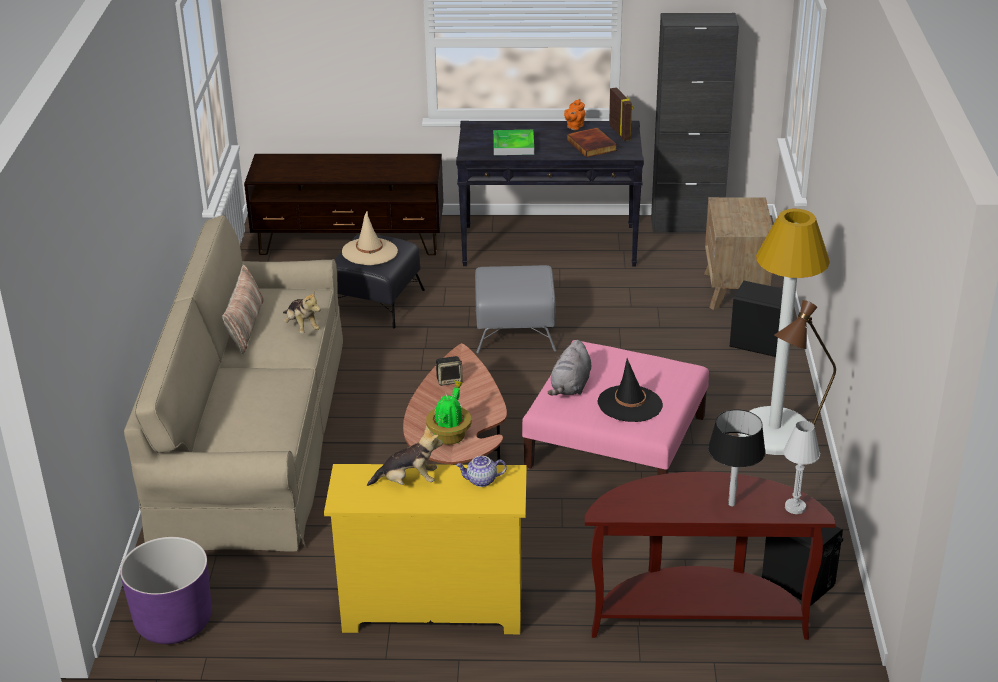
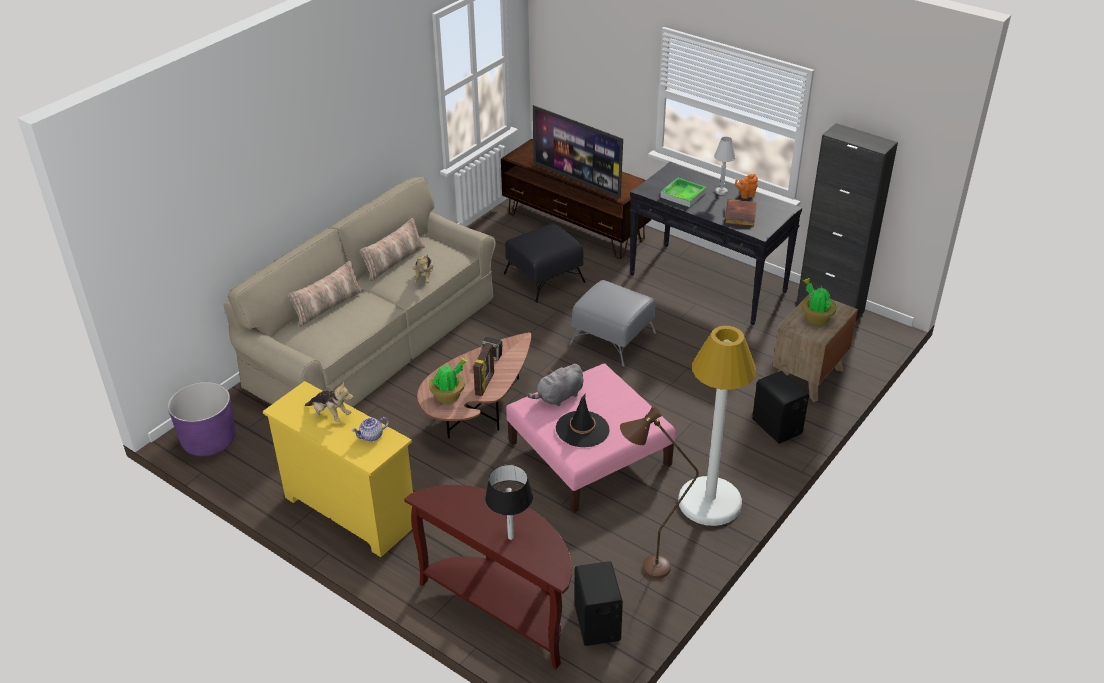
camera: 35 degrees right, 5 degrees up
beige hat [342,211,398,265] -> none
teapot [456,456,507,487] -> teapot turned 60 degrees counterclockwise [352,417,389,442]
picture frame [609,87,633,141] -> picture frame moved to [473,343,494,396]
white table lamp [783,421,820,514] -> white table lamp moved to [714,137,736,195]
none -> pillow [288,261,363,327]
none -> television [533,105,623,198]
none -> potted plant [801,278,837,325]

